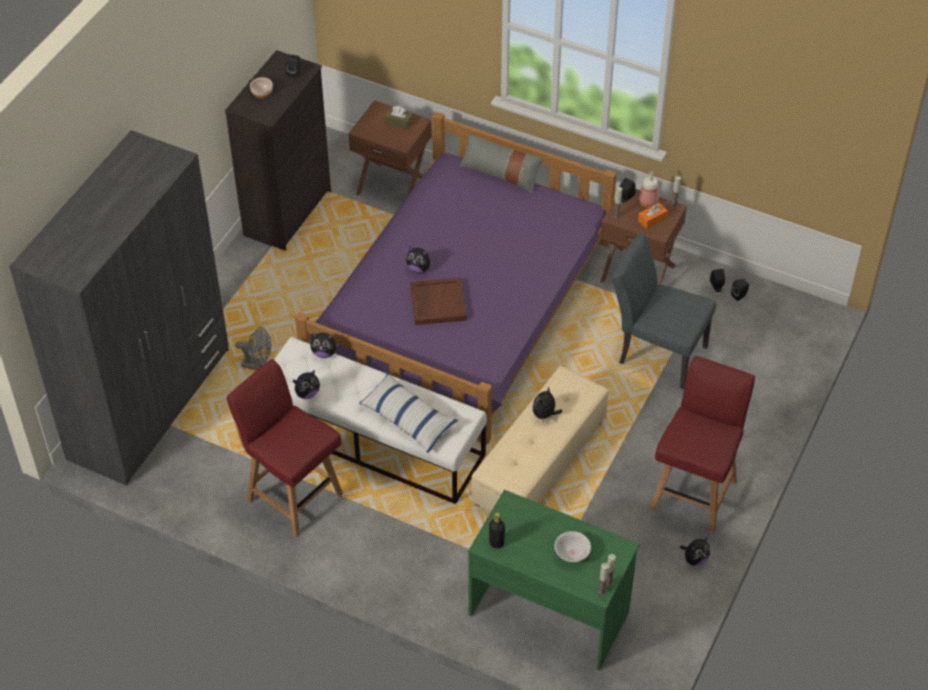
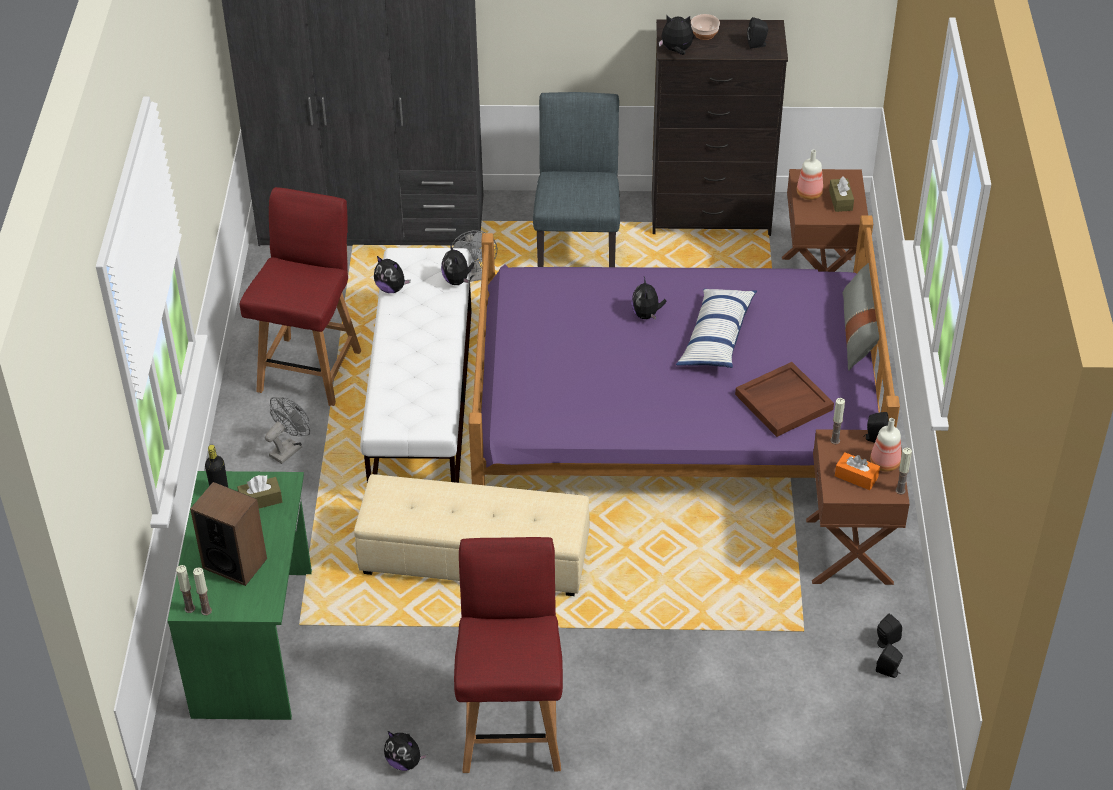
camera: 65 degrees right, 5 degrees down
pillow [359,372,458,453] -> pillow moved to [676,289,757,368]
brown tray [410,278,467,325] -> brown tray moved to [735,362,834,437]
plush toy [533,387,563,421] -> plush toy moved to [659,15,693,55]
white bowl [554,531,591,562] -> speaker [190,482,267,586]
grey chair [612,233,716,389] -> grey chair moved to [533,92,620,267]
red chair [650,356,755,532] -> red chair turned 90 degrees counterclockwise [454,537,563,773]
none -> brown tissue box [237,475,282,508]
none -> grey fan [265,397,310,464]
none -> bottle [797,150,823,200]

